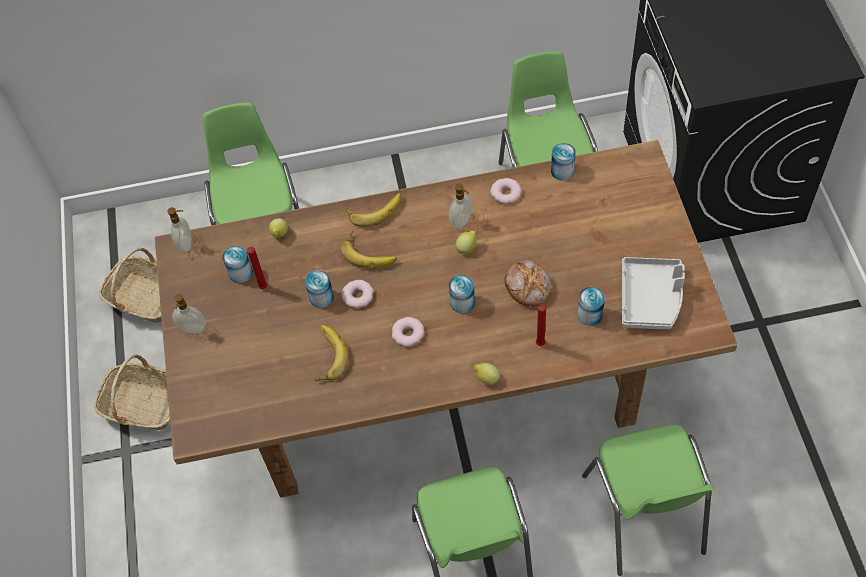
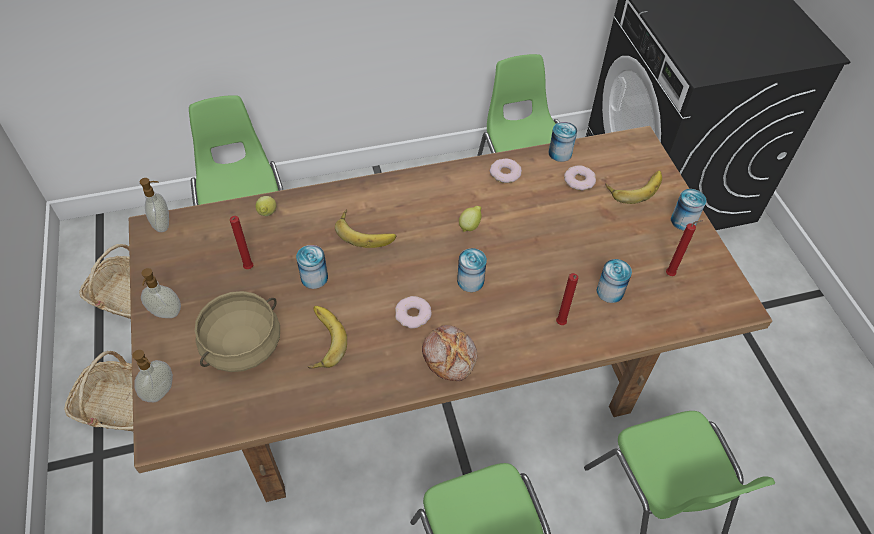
camera: 10 degrees left, 5 degrees down
can [222,245,253,283] -> can moved to [671,189,706,231]
donut [342,280,374,308] -> donut moved to [564,165,596,191]
banana [345,193,402,227] -> banana moved to [606,170,662,204]
soap dispenser [449,183,473,228] -> soap dispenser moved to [132,350,173,402]
lemon [474,363,499,385] -> none
bread [504,260,551,306] -> bread moved to [422,325,477,381]
grey tray [622,257,685,329] -> red candle [666,220,704,276]
none -> beige cooking pot [195,291,280,372]

